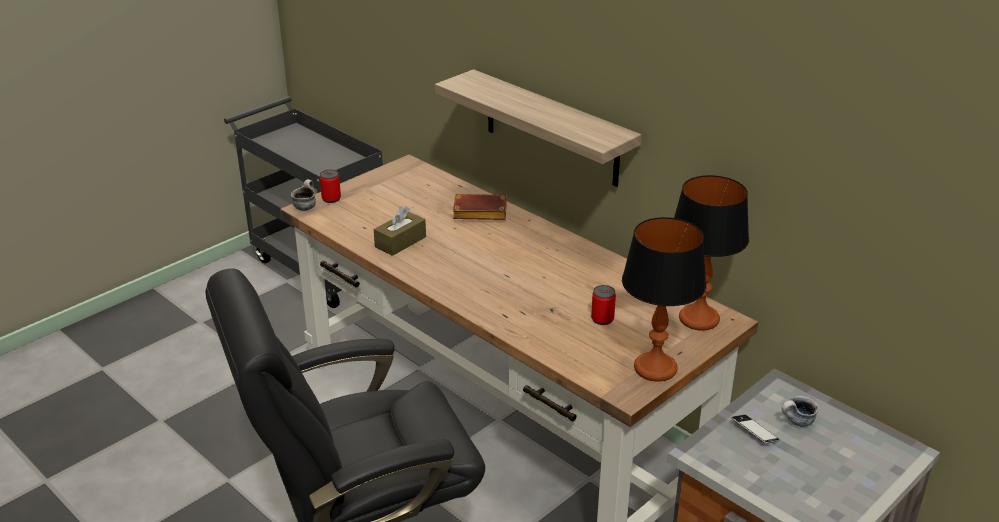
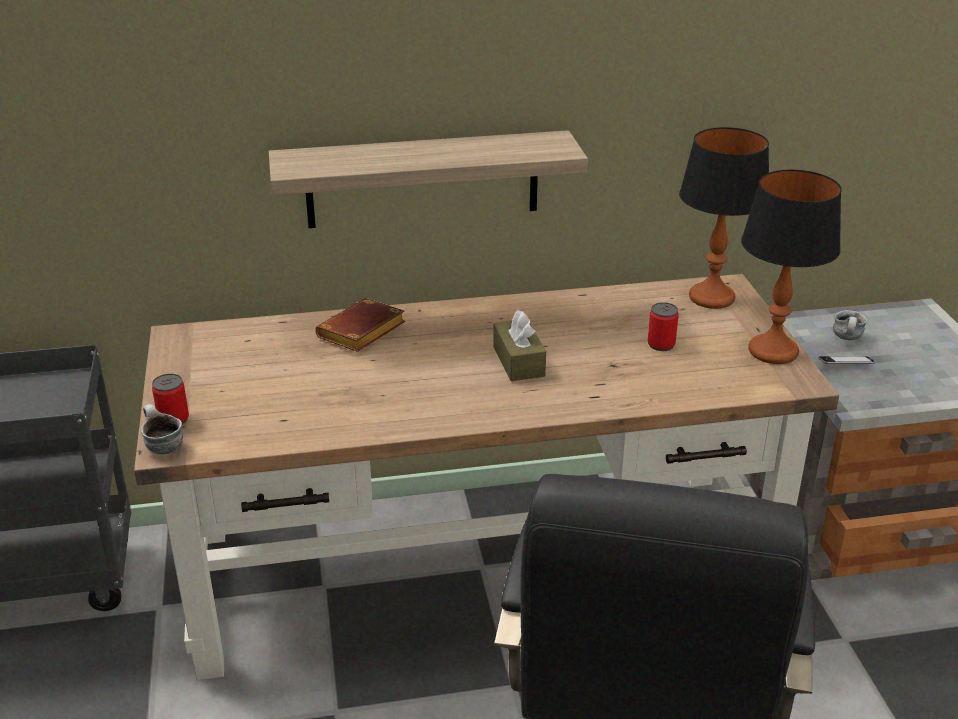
camera: 55 degrees left, 0 degrees up
brown tissue box [374,206,426,256] -> brown tissue box moved to [493,310,546,381]

